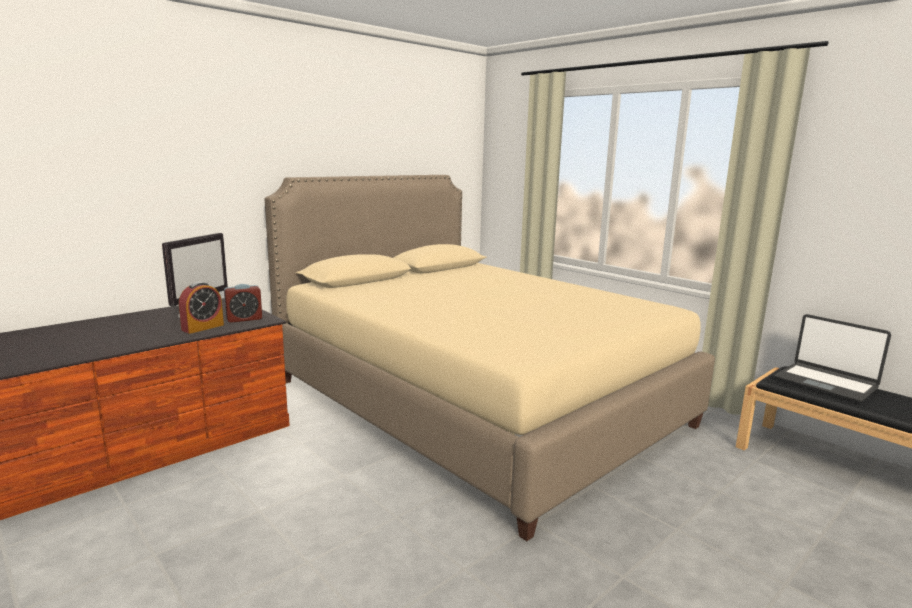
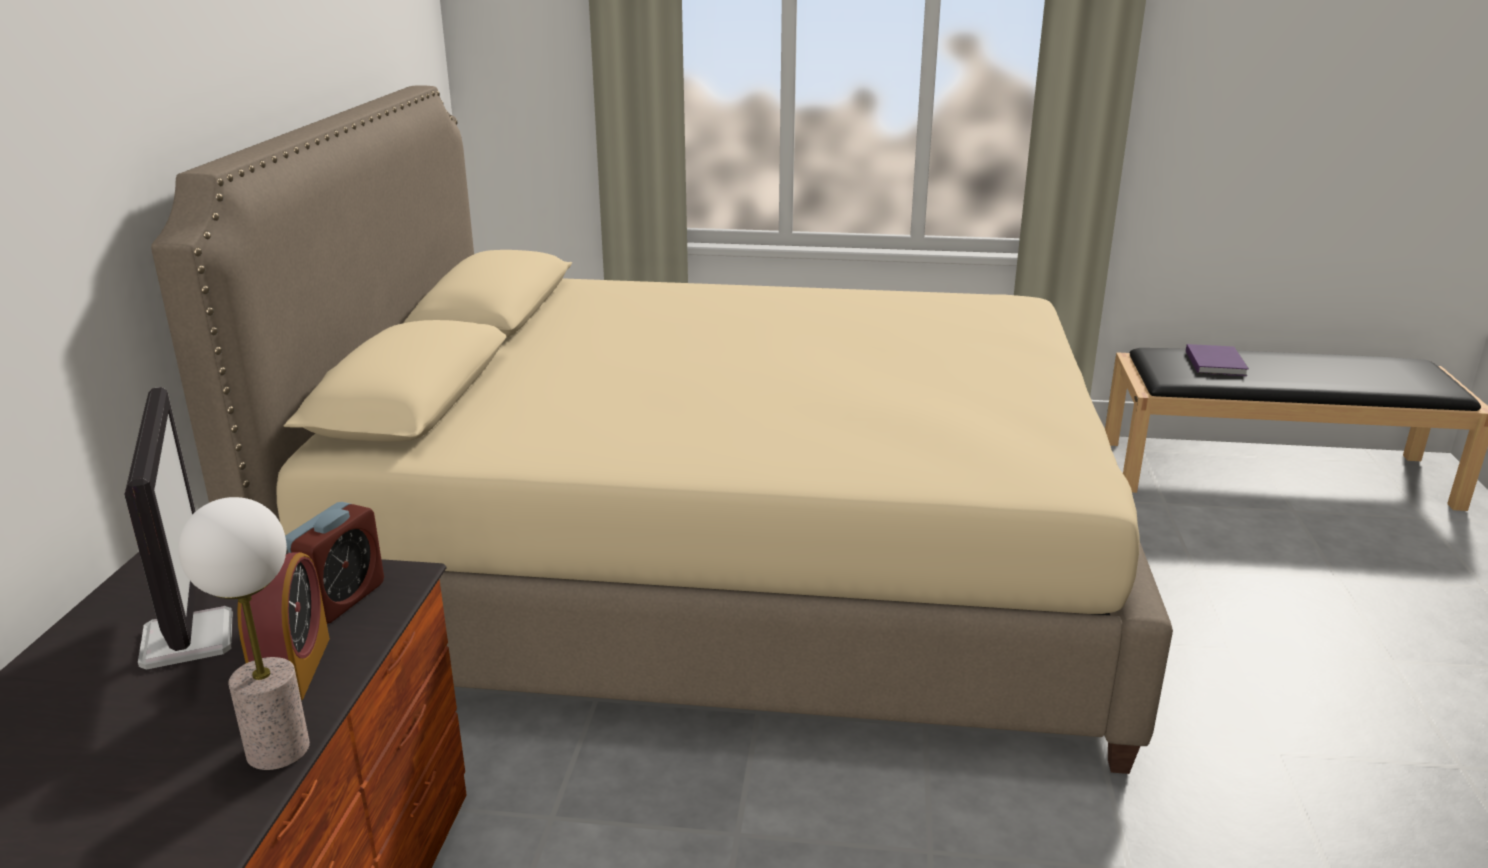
camera: 40 degrees left, 10 degrees up
laptop [774,314,891,403] -> purple book [1186,344,1249,376]
none -> table lamp [179,497,310,770]

